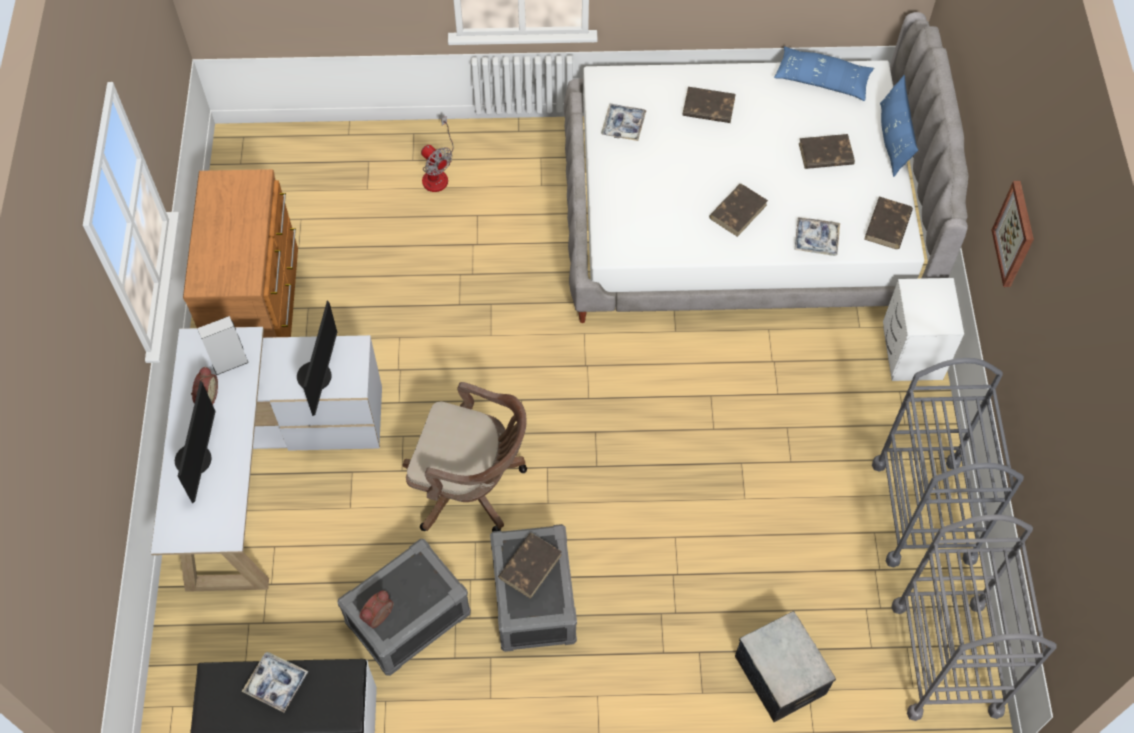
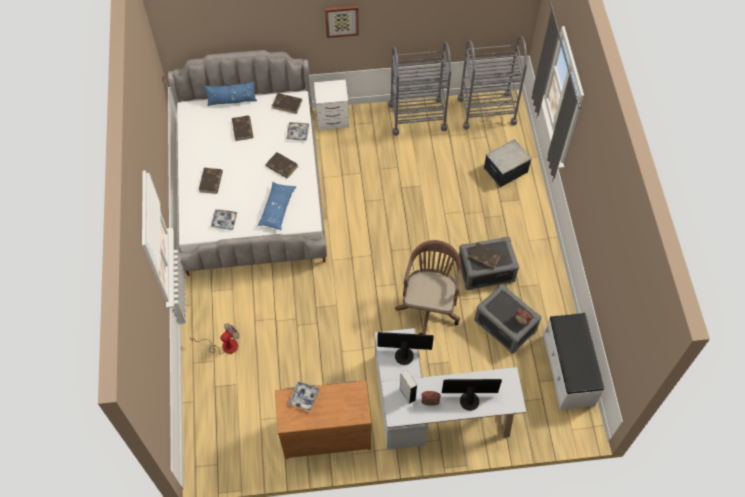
camera: 95 degrees left, 0 degrees up
tray [241,652,309,713] -> tray moved to [288,381,320,412]
blue pillow [774,46,875,101] -> blue pillow moved to [258,182,296,230]

